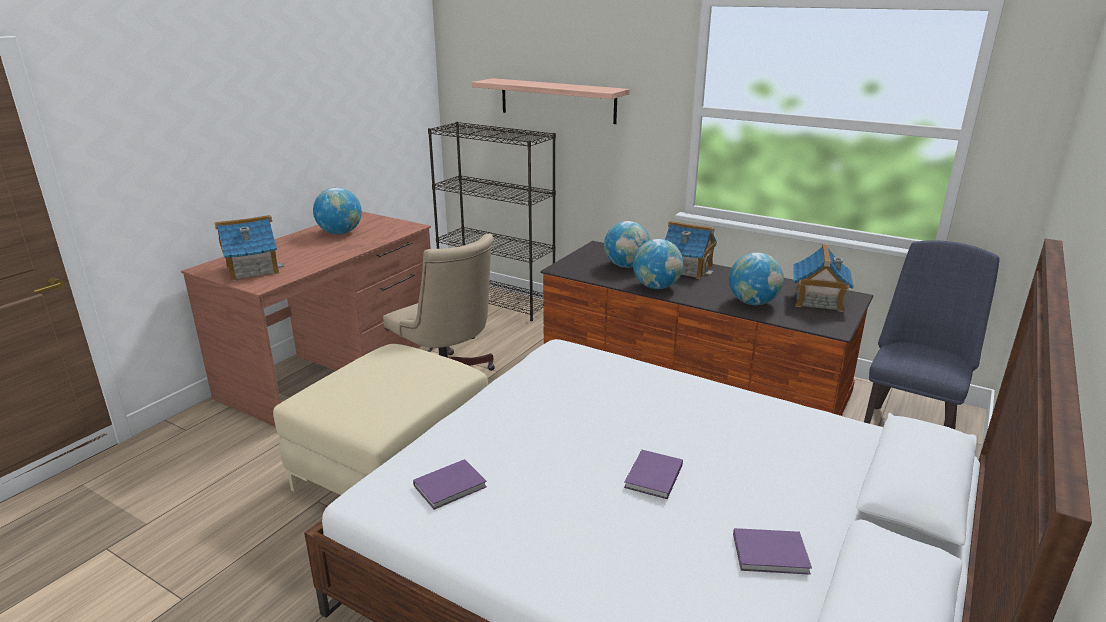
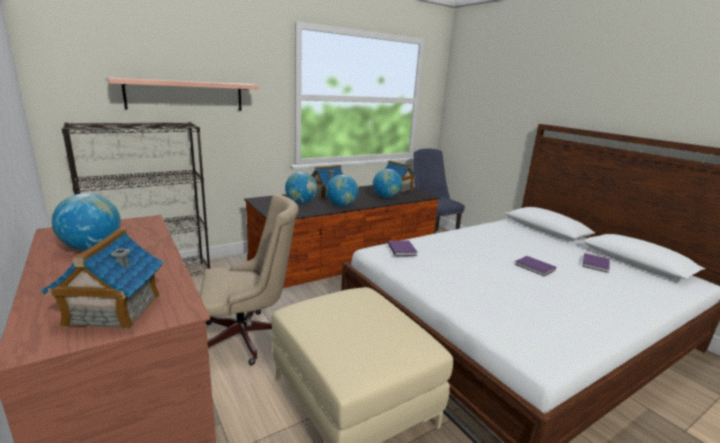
camera: 65 degrees left, 5 degrees down
purple book [413,459,487,510] -> purple book moved to [388,241,418,256]

